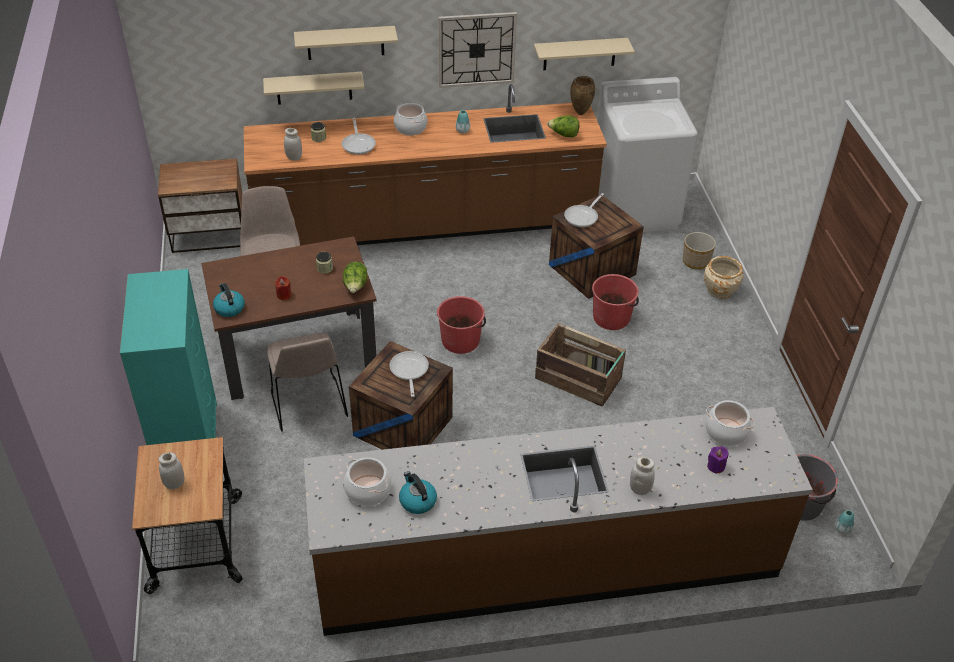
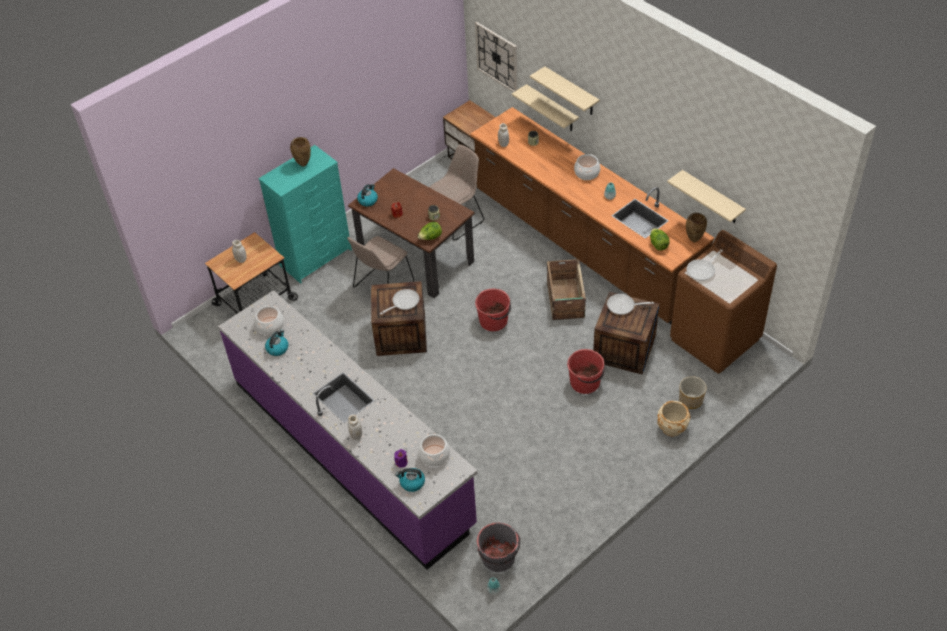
camera: 60 degrees right, 5 degrees up
brown counter [304,407,813,636] -> purple counter [218,290,478,570]
frying pan [342,118,376,155] -> frying pan moved to [686,250,723,281]
wall clock [438,12,517,88] -> wall clock moved to [475,22,517,92]
crate [535,323,626,407] -> crate moved to [547,259,586,320]
white washing machine [597,77,698,232] -> brown washing machine [670,230,777,374]
none -> brown vase [290,137,311,167]
none -> kettle [395,468,425,492]

